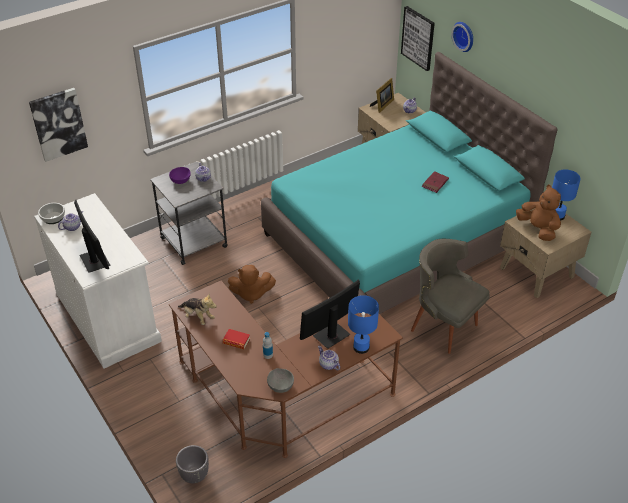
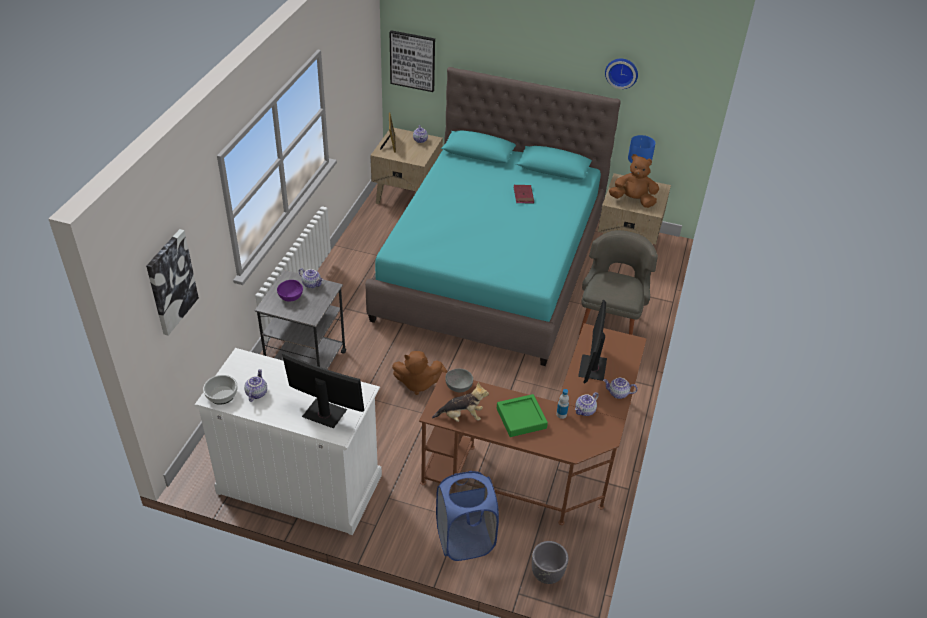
camera: 40 degrees left, 0 degrees up
book [222,329,250,349] -> green tray [497,394,548,437]
brown plush toy [228,265,276,304] -> brown plush toy turned 45 degrees clockwise [392,351,447,395]
grey bowl [267,368,294,393] -> grey bowl moved to [445,369,473,392]
blue table lamp [348,295,379,354] -> none
grey chair [411,239,490,354] -> grey chair turned 105 degrees clockwise [579,230,658,335]
wall clock [451,22,473,52] -> wall clock moved to [605,59,638,89]
none -> blue laundry basket [436,471,499,561]
none -> teapot [575,392,599,416]

